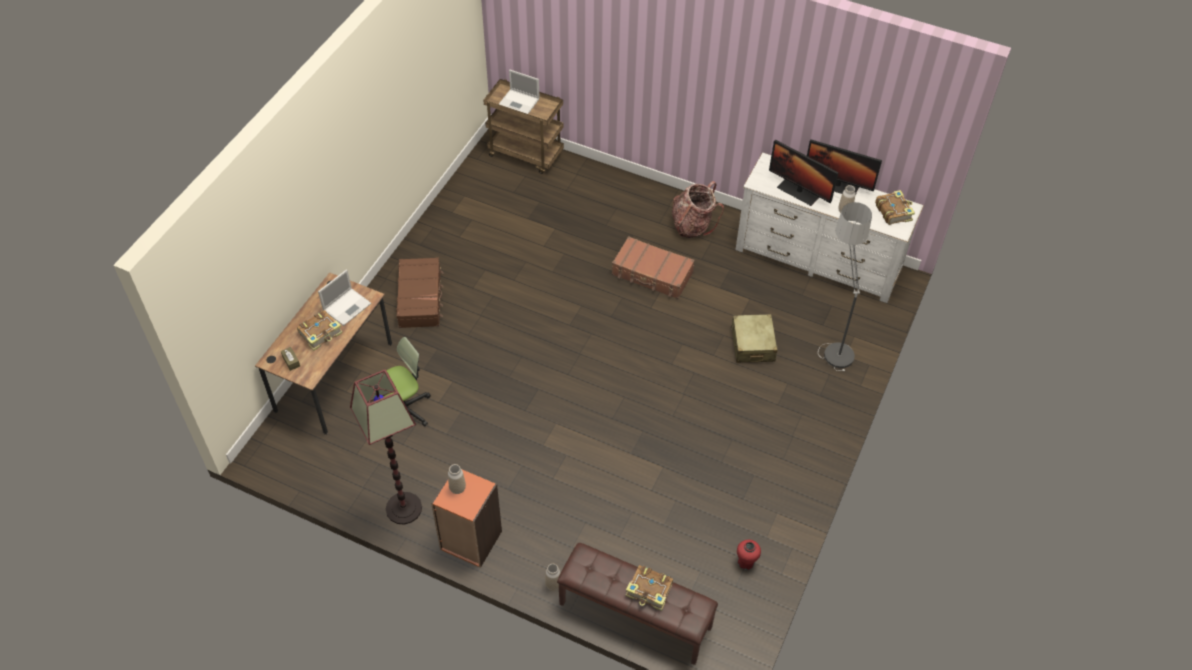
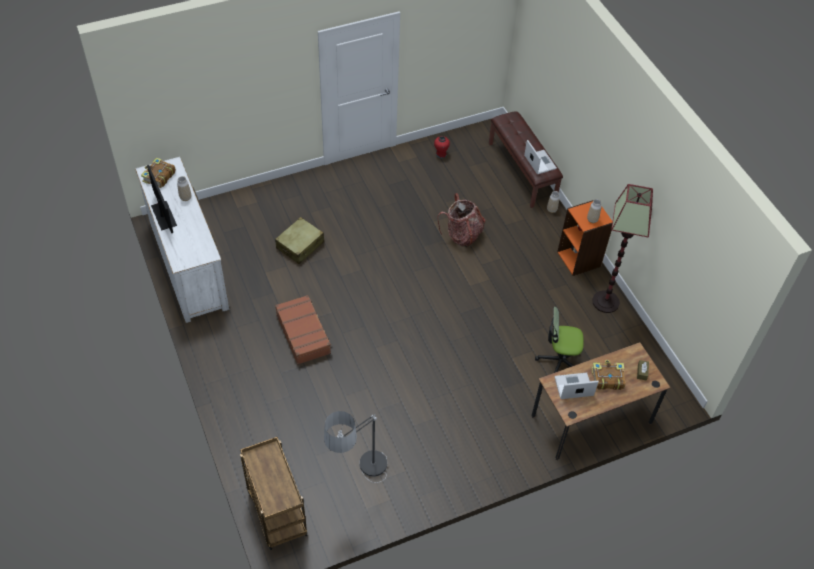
camera: 140 degrees left, 0 degrees up
brown suitcase [396,257,444,328] -> none
laptop [499,70,540,114] -> laptop moved to [524,140,557,174]
book [626,565,673,611] -> none
backpack [672,181,724,238] -> backpack moved to [438,193,485,247]
monitor [769,140,838,206] -> none
floor lamp [818,202,872,371] -> floor lamp moved to [324,411,387,483]

